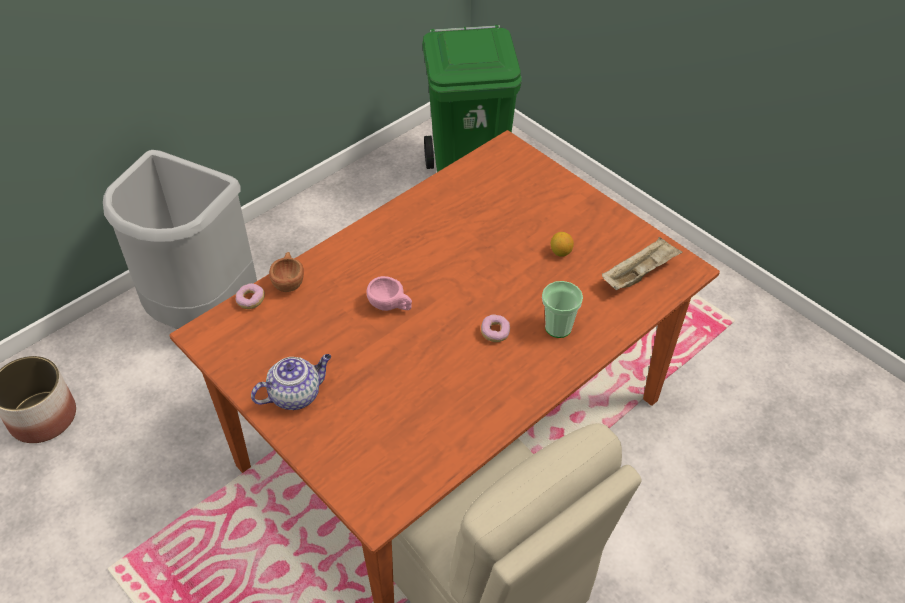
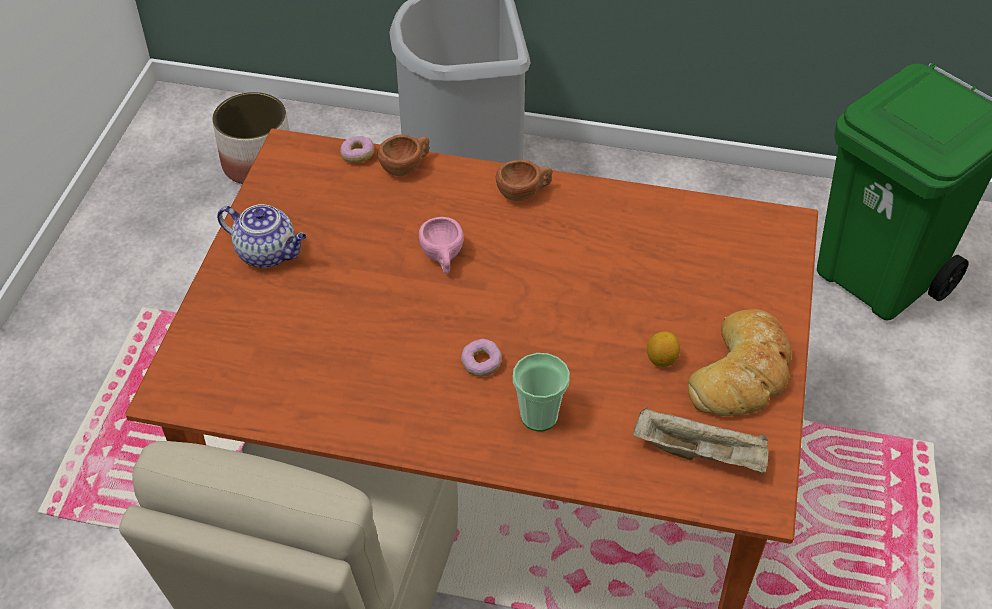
camera: 55 degrees right, 0 degrees up
none -> brown cup [496,159,553,201]
none -> bread [688,309,791,416]

